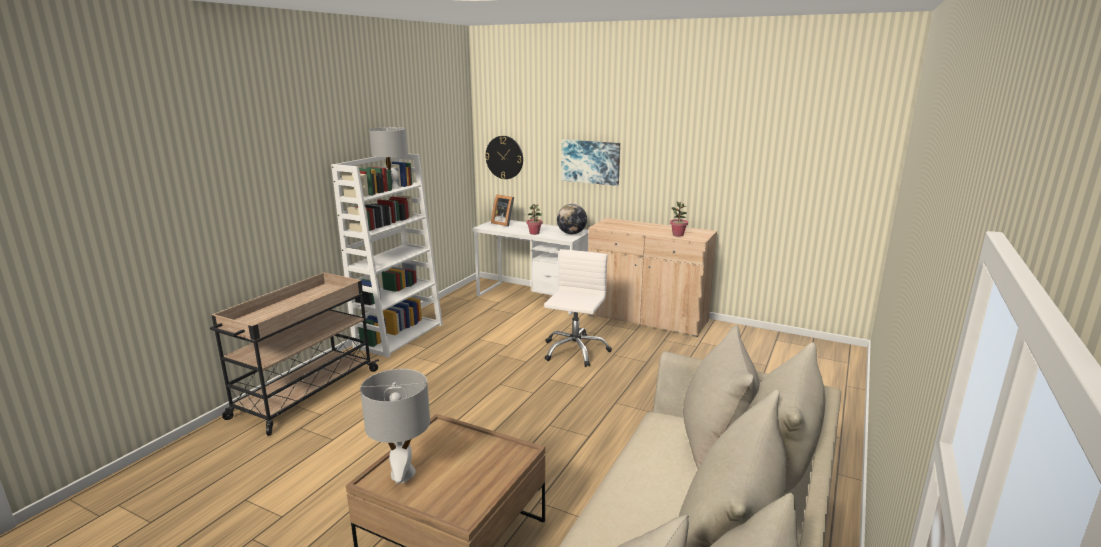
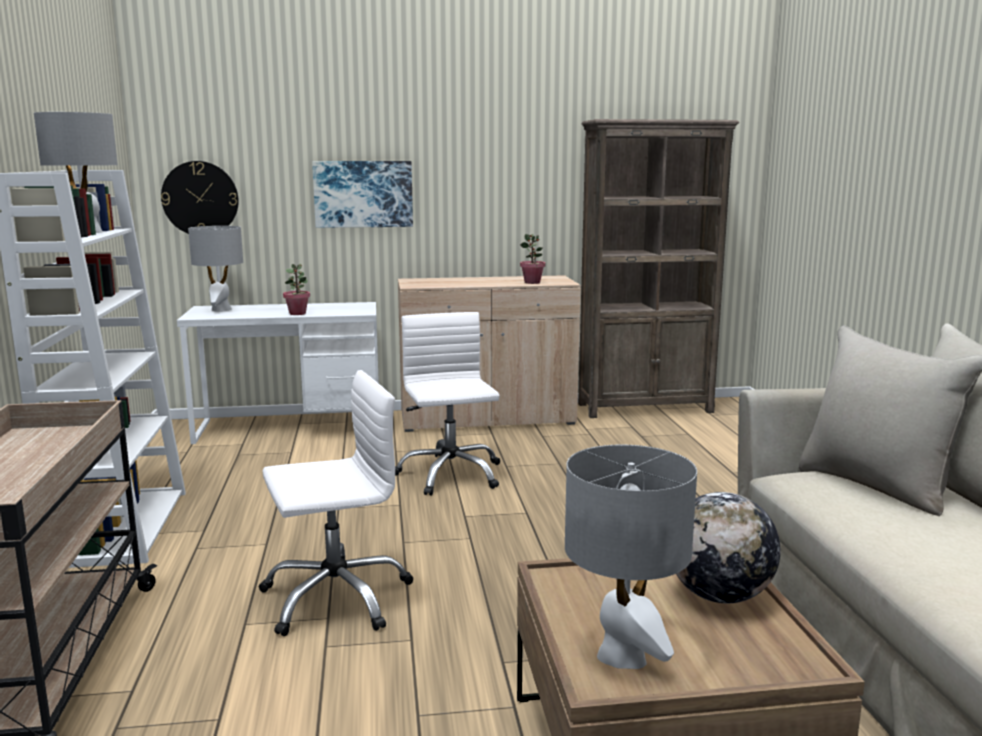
camera: 35 degrees left, 5 degrees down
picture frame [491,194,514,227] -> grey table lamp [188,226,243,312]
globe [557,204,587,234] -> globe moved to [676,492,780,603]
none -> white office chair [259,370,414,636]
none -> brown bookcase [578,119,739,418]

